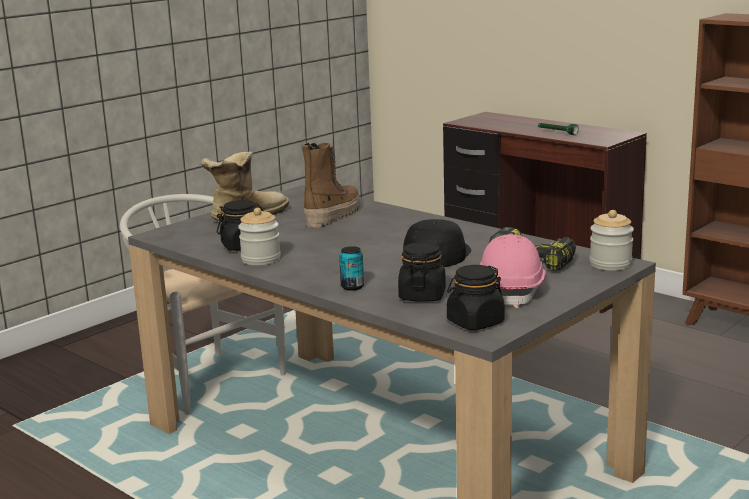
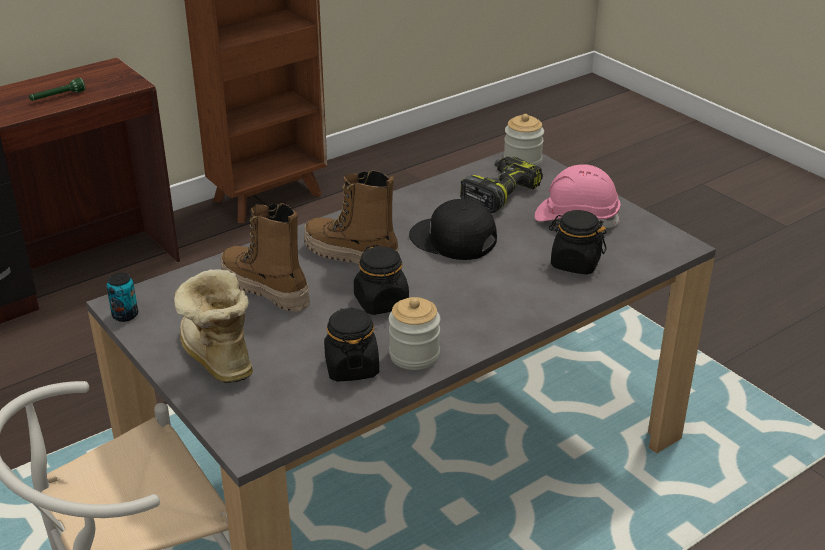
camera: 80 degrees left, 15 degrees up
can [339,246,364,291] -> can moved to [106,273,138,322]
black jar [447,265,504,330] -> black jar moved to [354,245,409,315]
none -> boot [304,170,399,264]

